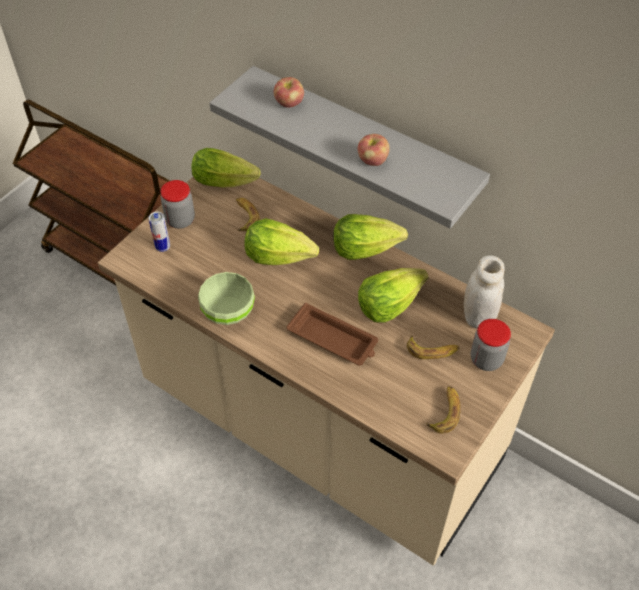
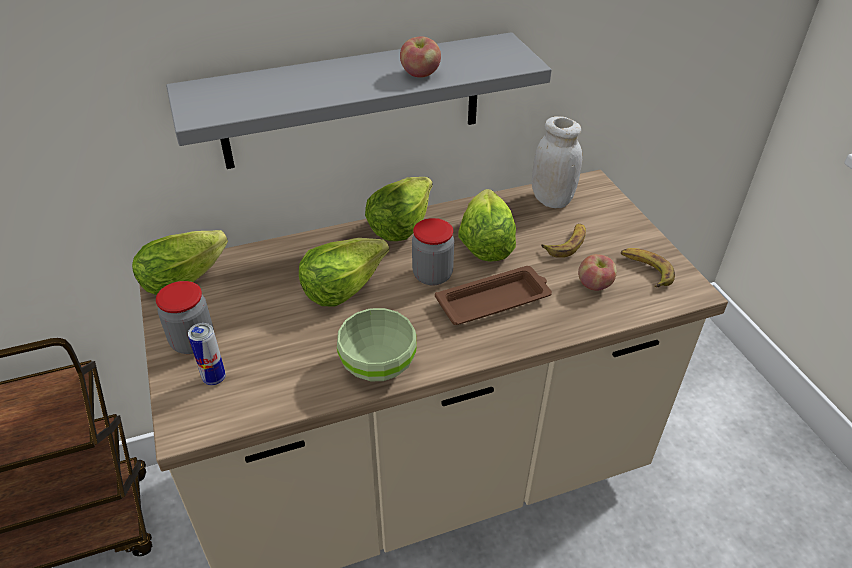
camera: 55 degrees left, 10 degrees down
banana [236,198,260,231] -> none
apple [274,77,304,108] -> apple moved to [578,254,617,291]
jar [471,319,511,371] -> jar moved to [412,218,454,286]

